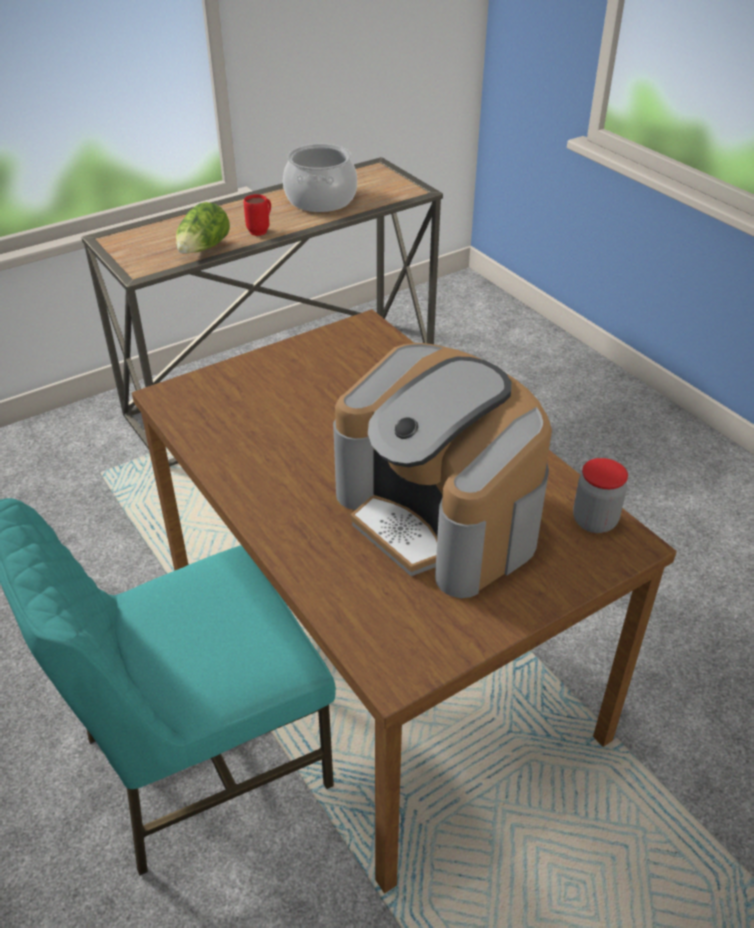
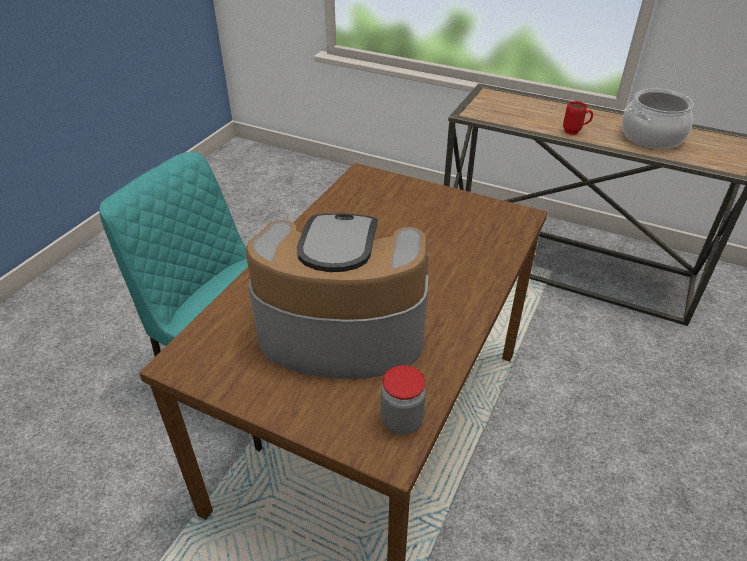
camera: 60 degrees right, 0 degrees up
lettuce [176,202,230,254] -> none
coffee machine [333,343,552,598] -> coffee machine turned 75 degrees clockwise [246,213,429,379]

